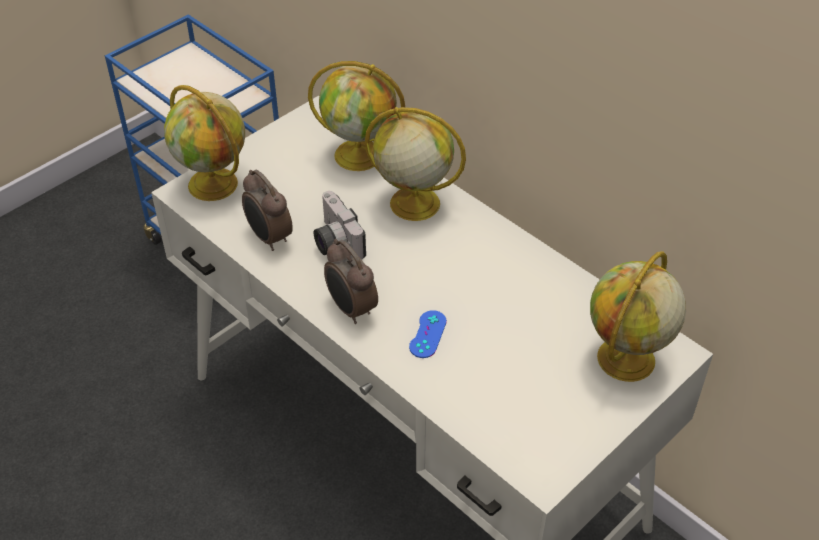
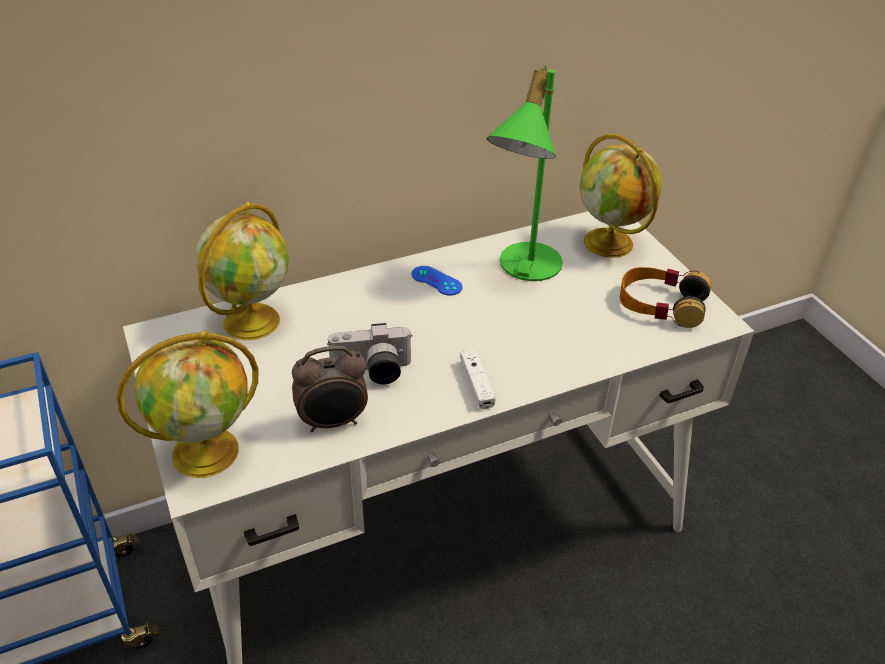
camera: 70 degrees left, 5 degrees down
alarm clock [324,239,378,324] -> white game controller [460,350,496,409]
globe [365,107,466,221] -> none
blue game controller [409,310,447,358] -> blue game controller moved to [412,266,462,296]
none -> green table lamp [486,65,563,281]
none -> headphones [620,267,712,328]

